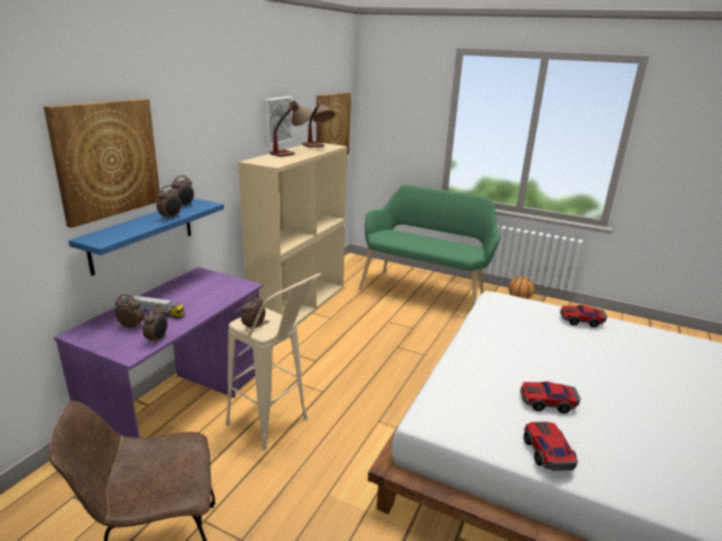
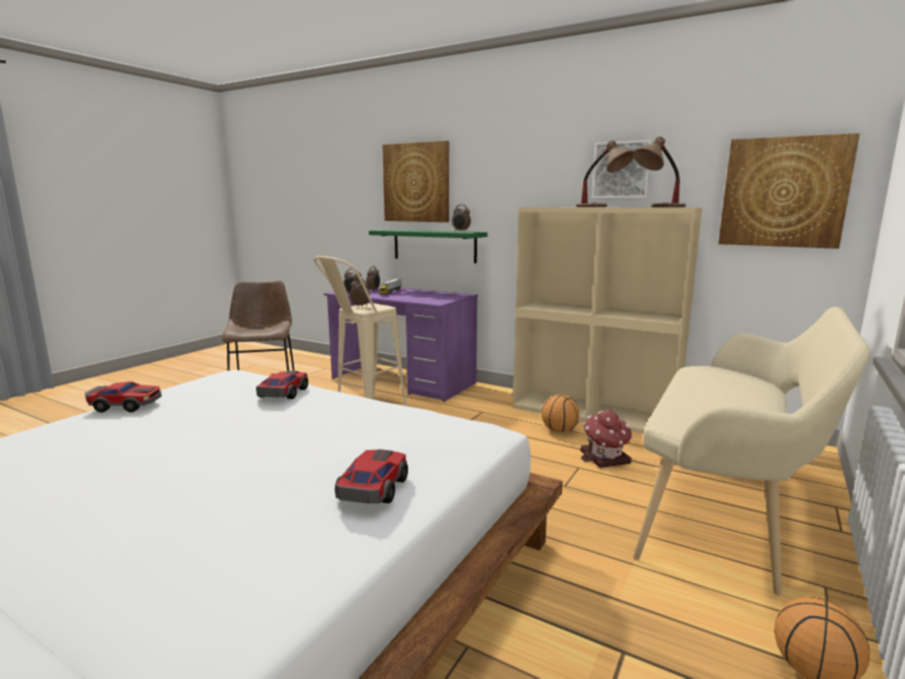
camera: 95 degrees right, 10 degrees down
blue shelf [68,199,224,276] -> green shelf [369,229,487,263]
alarm clock [157,185,182,220] -> none
green bench [359,185,501,306] -> beige bench [633,307,870,595]
toy car [520,381,581,414] -> toy car moved to [256,371,308,399]
none -> basketball [541,394,579,432]
none -> toy house [580,409,633,468]

